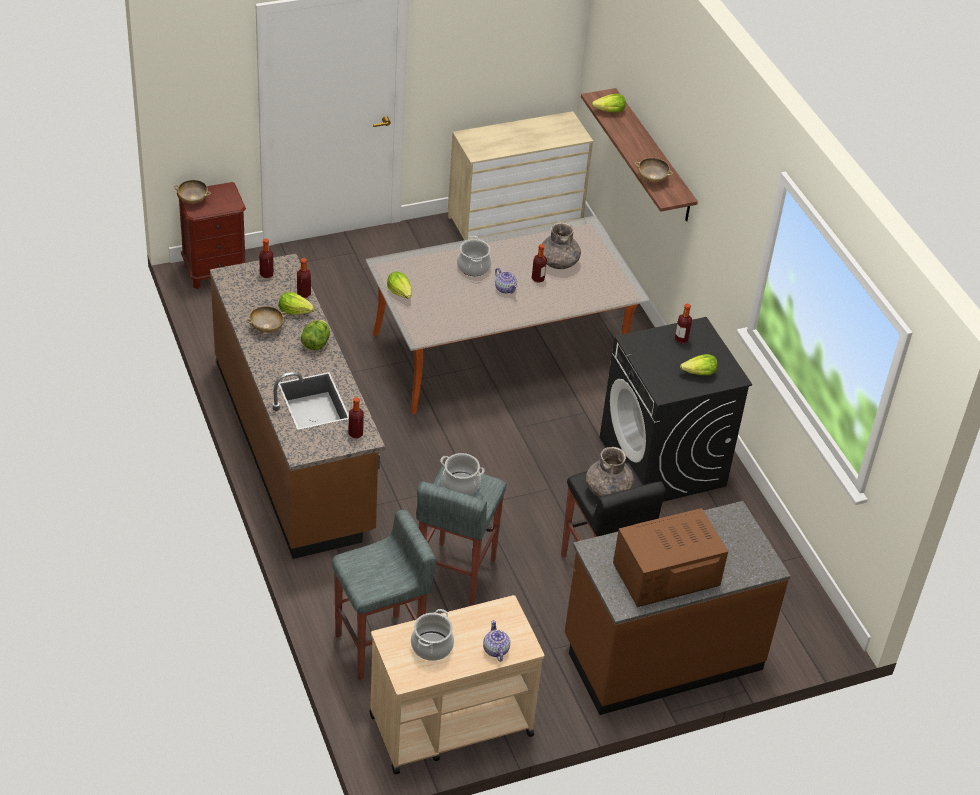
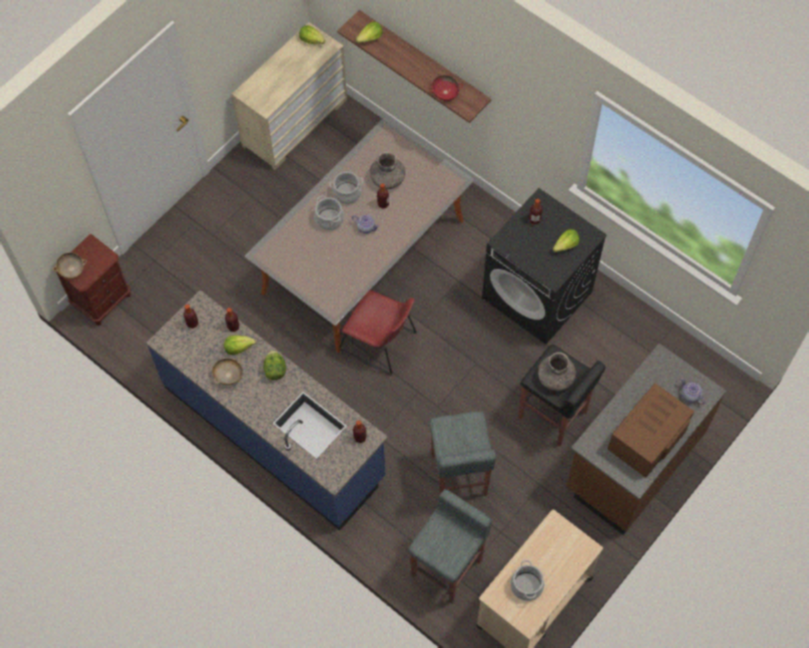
camera: 25 degrees left, 20 degrees up
brown counter [210,254,385,559] -> blue counter [146,290,388,530]
lettuce [387,272,412,299] -> lettuce moved to [299,25,325,44]
cooking pot [440,453,485,495] -> cooking pot moved to [329,172,363,204]
teapot [483,620,510,662] -> teapot moved to [681,378,705,404]
beige bowl [635,158,673,183] -> red bowl [428,75,463,101]
none -> red chair [339,290,417,376]

